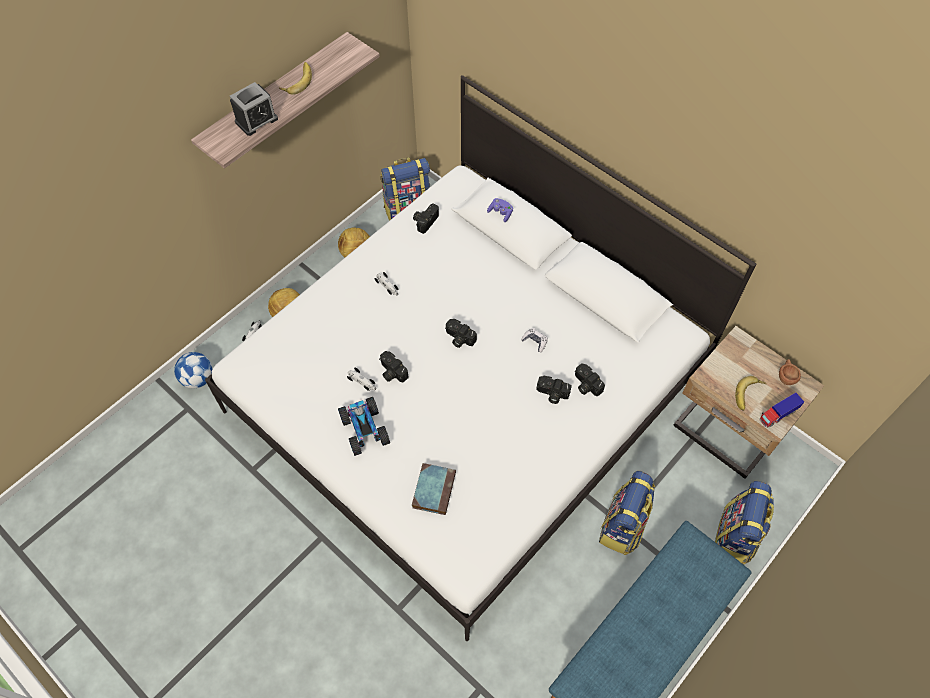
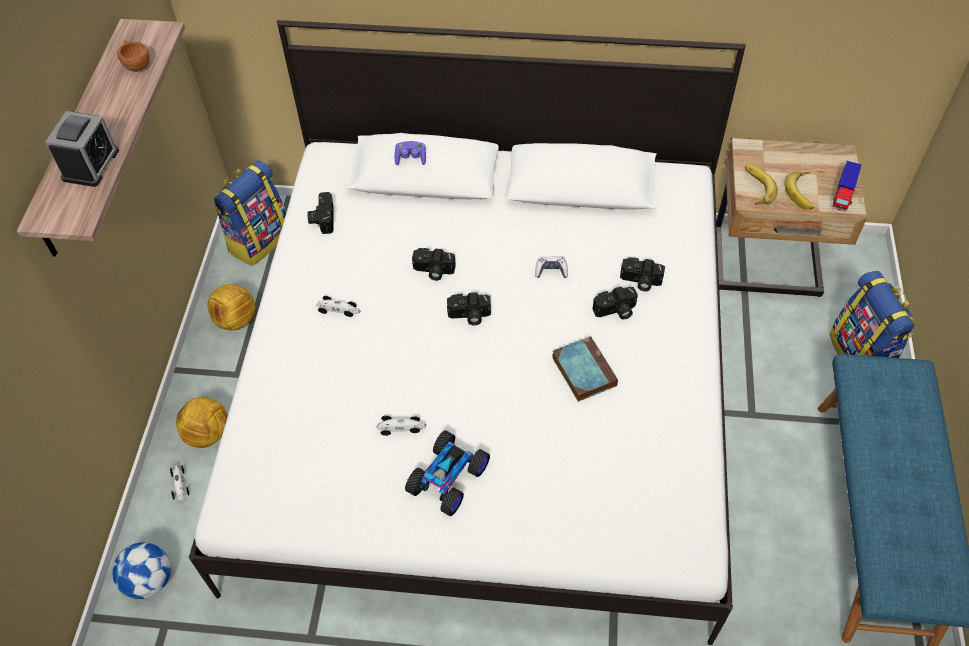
camera: 35 degrees left, 5 degrees down
banana [279,62,312,95] -> banana moved to [745,165,778,204]
toy car [338,397,390,456] -> toy car turned 90 degrees counterclockwise [405,430,490,516]
camera [379,351,409,383] -> camera moved to [412,248,456,281]
book [412,463,456,515] -> book moved to [552,336,618,402]
backpack [599,471,655,555] -> none
brown cup [779,359,801,385] -> brown cup moved to [117,40,150,72]

